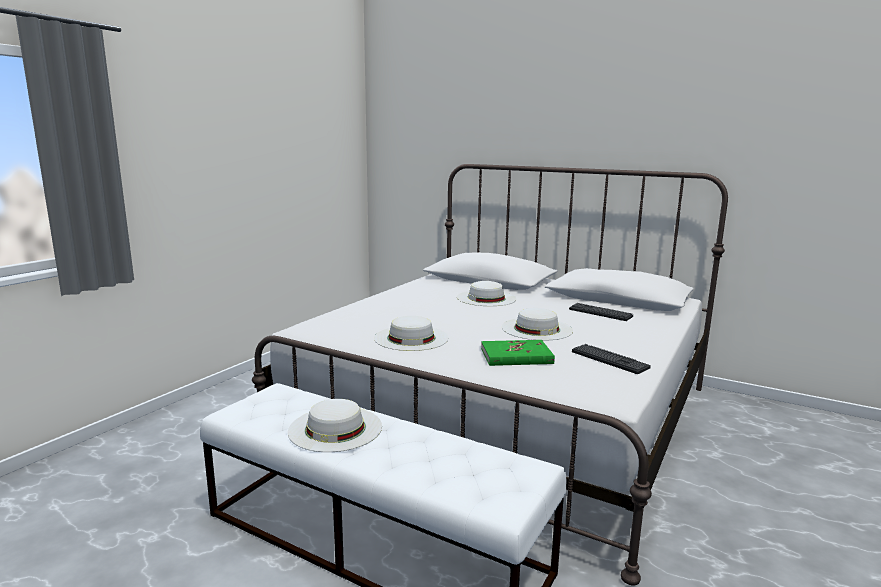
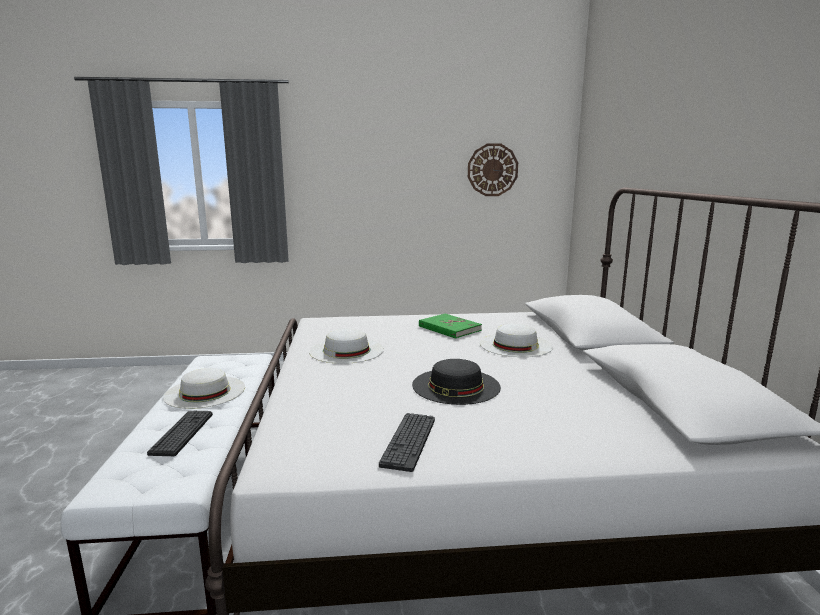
camera: 55 degrees right, 0 degrees up
green book [481,340,555,366] -> green book moved to [419,314,482,339]
white hat [502,308,573,340] -> black hat [412,359,501,405]
keyboard [569,303,633,321] -> keyboard moved to [147,411,213,456]
none -> wall clock [468,143,518,196]

